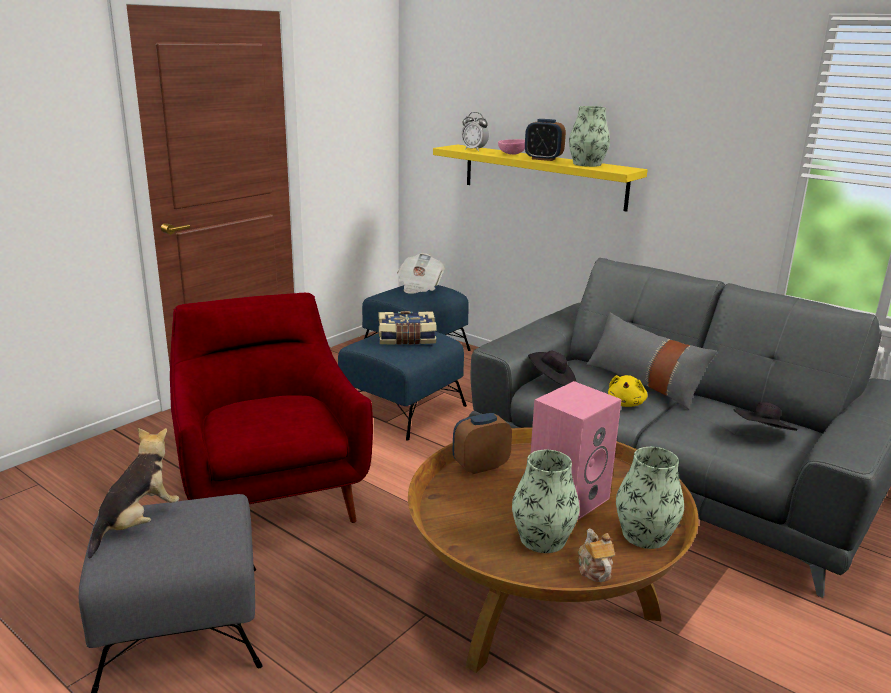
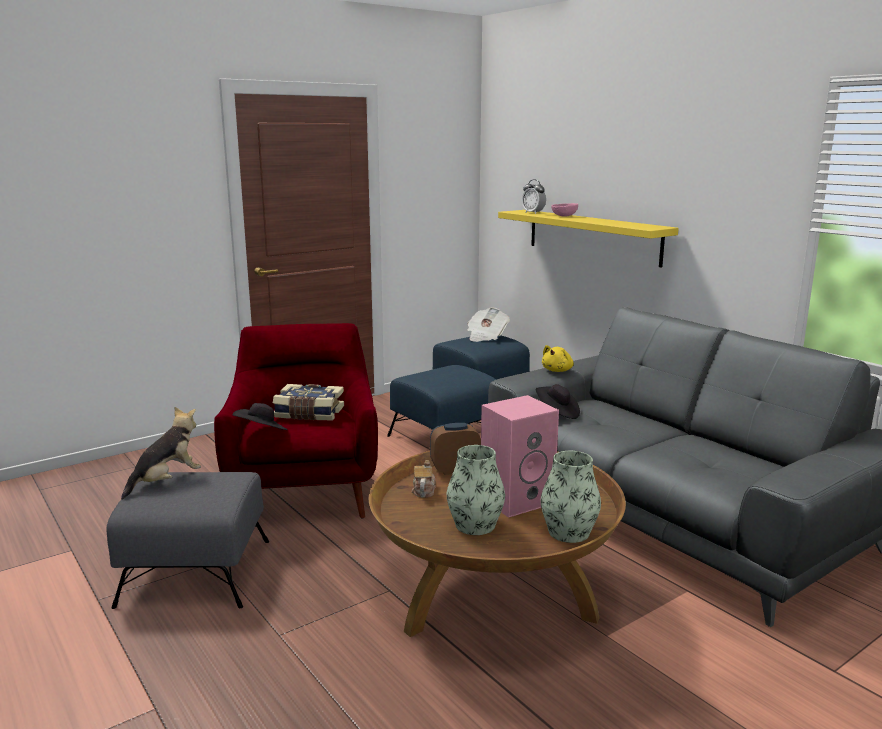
camera: 15 degrees right, 5 degrees down
book [379,311,437,345] -> book moved to [273,384,344,420]
alarm clock [525,119,566,161] -> none
vase [569,106,610,167] -> none
teapot [578,528,615,582] -> teapot moved to [412,460,436,498]
grey pillow [587,312,717,410] -> none
yellow plush toy [608,375,648,407] -> yellow plush toy moved to [542,345,574,372]
black hat [734,402,797,431] -> black hat moved to [233,403,288,430]

